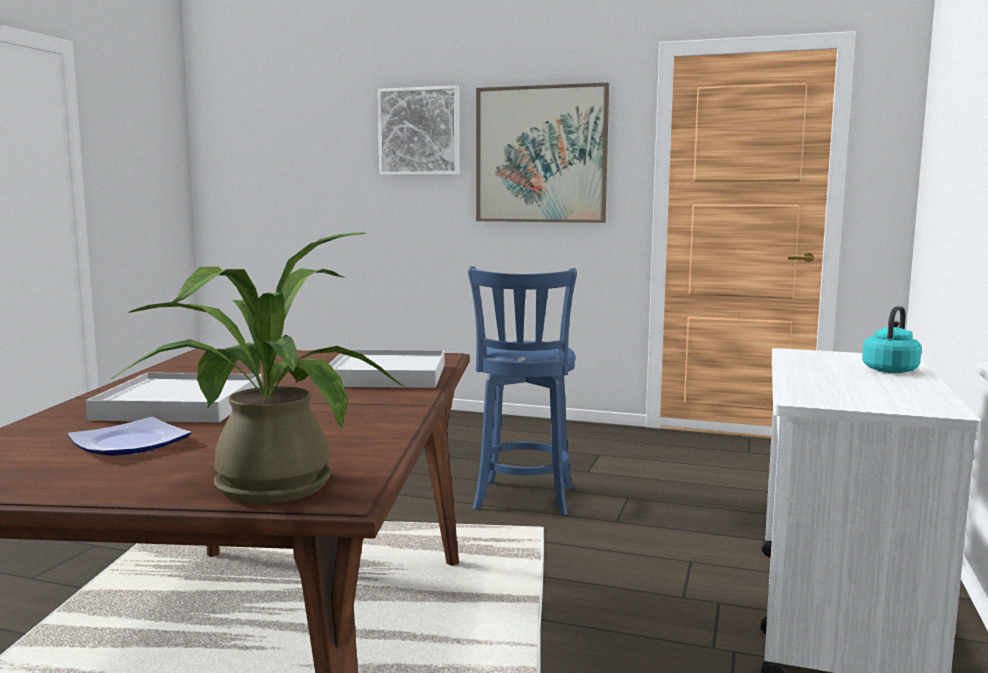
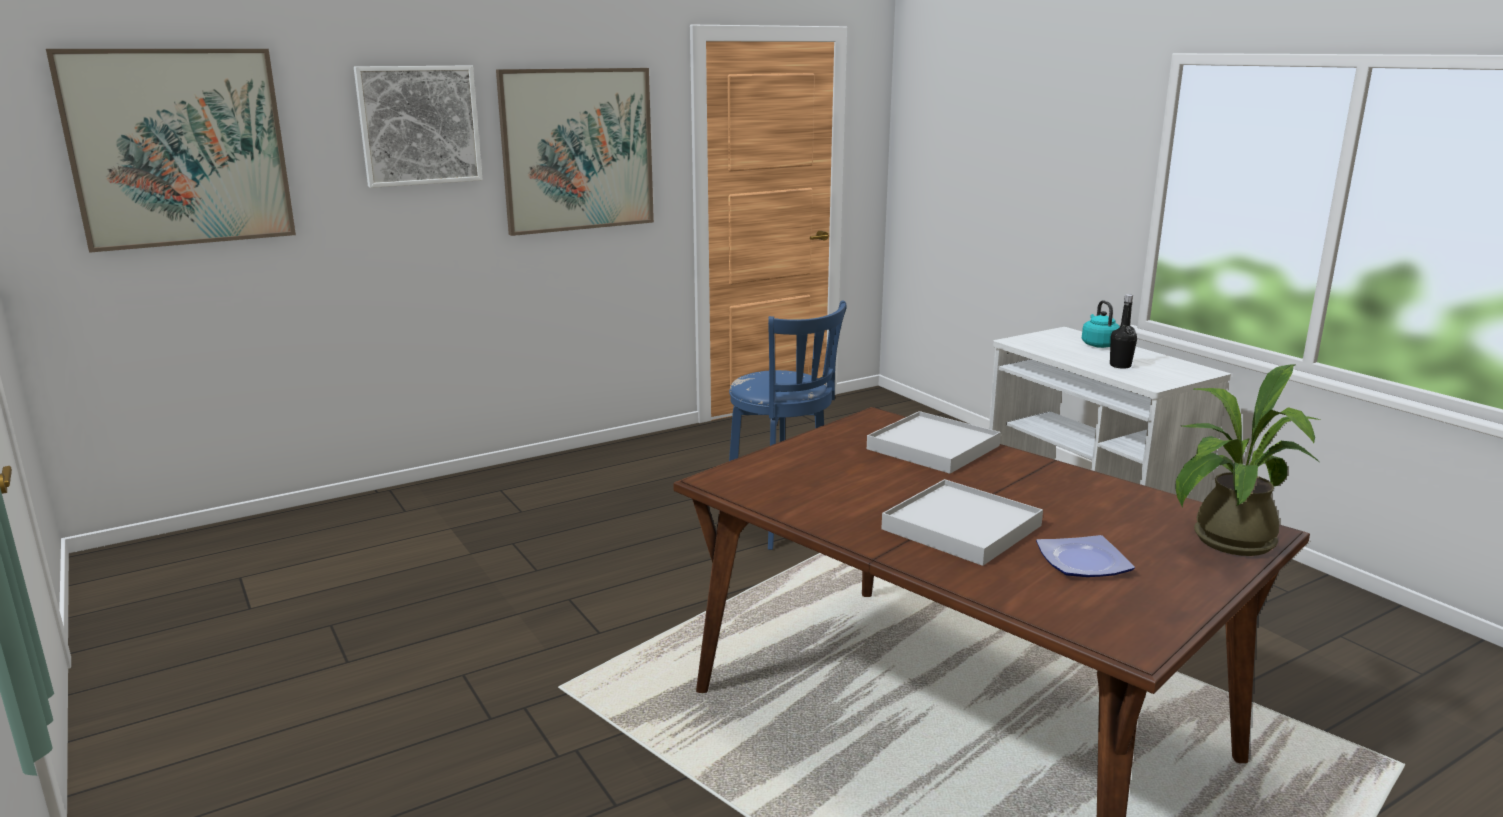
camera: 50 degrees left, 10 degrees up
none -> picture [46,49,296,253]
none -> black bottle [1110,294,1137,369]

